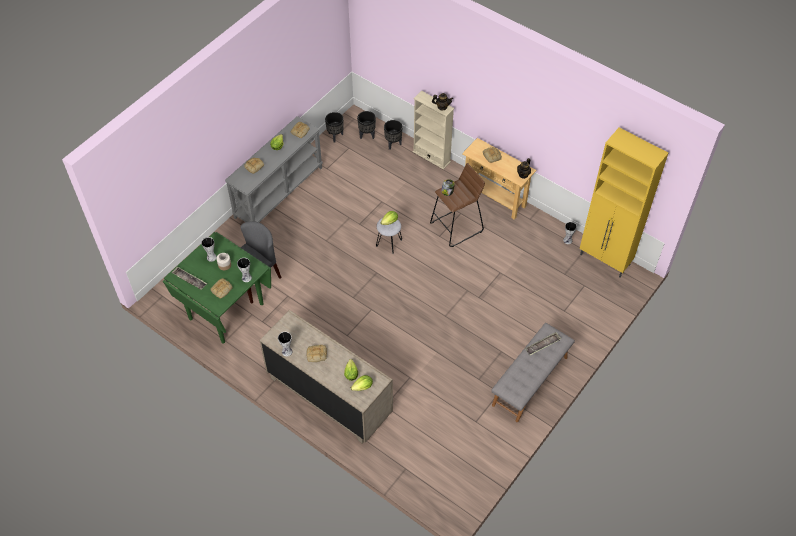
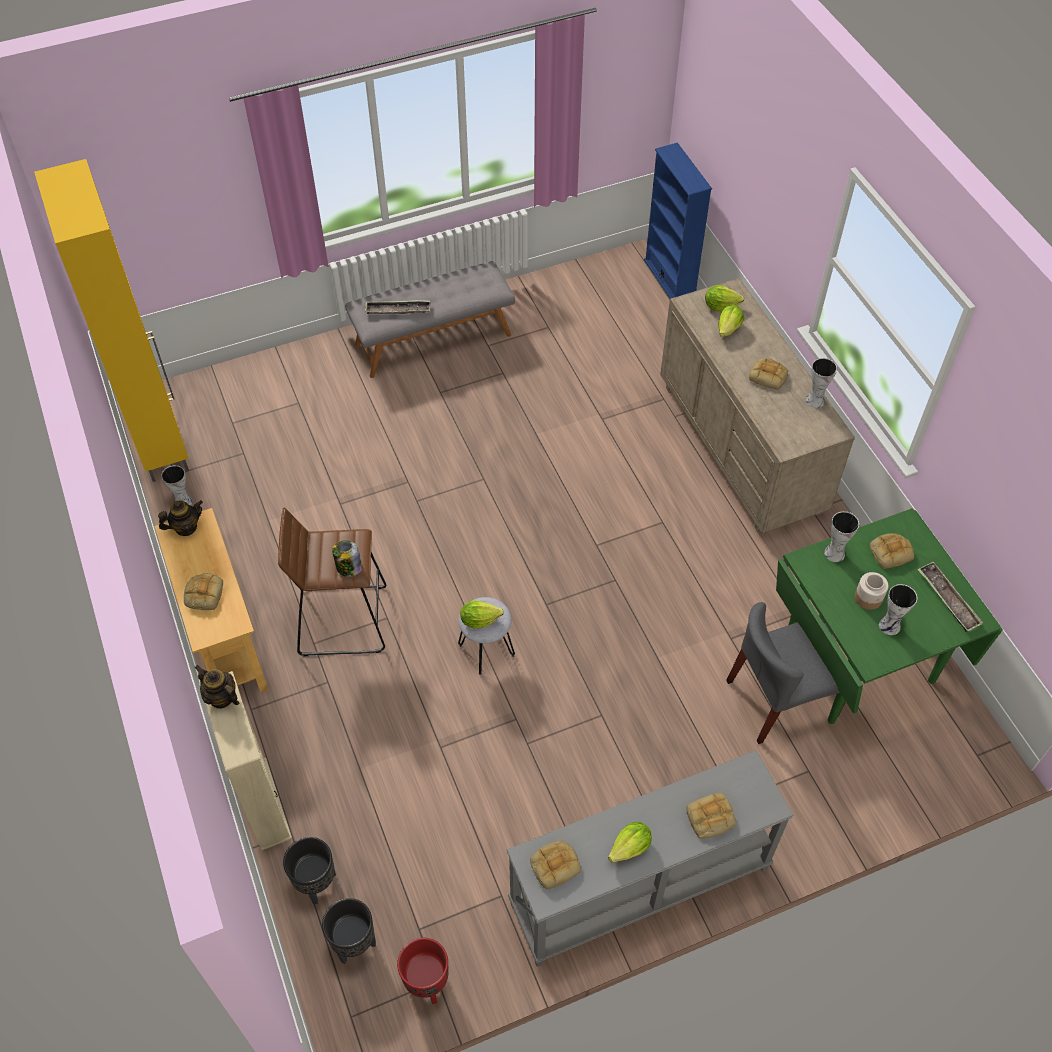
camera: 150 degrees left, 0 degrees up
black planter [325,112,344,142] -> red planter [397,938,448,1004]
none -> blue bookcase [644,142,712,299]

